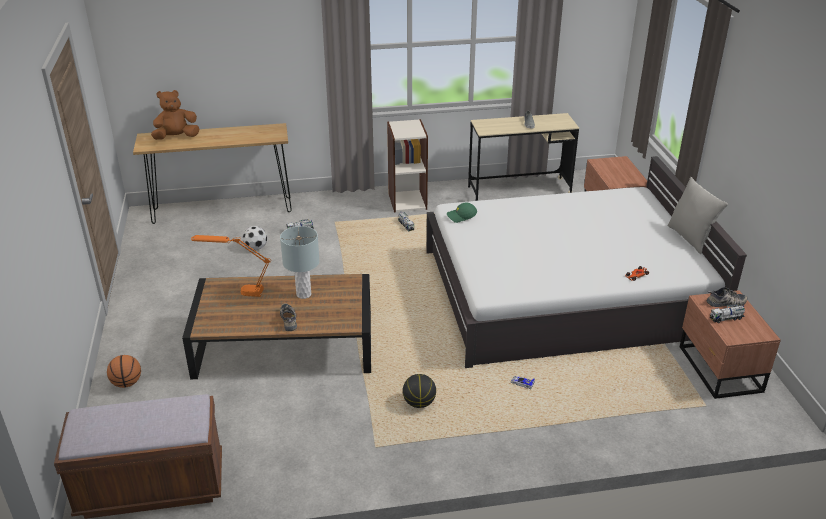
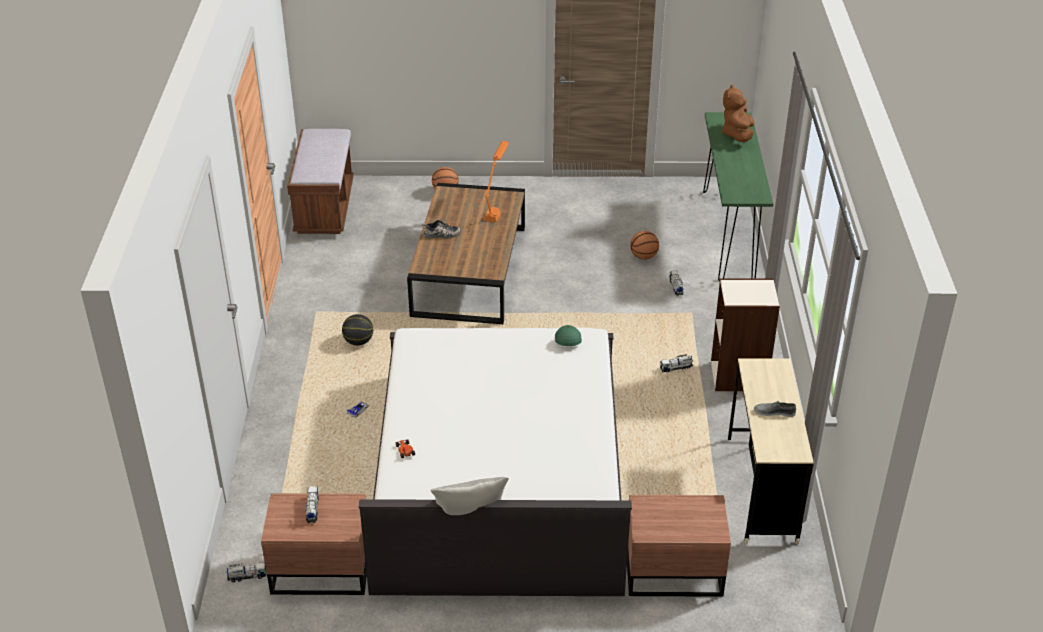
camera: 100 degrees right, 5 degrees up
brown console table [133,123,292,224] -> green console table [703,112,773,281]
brown plush toy [151,90,199,140] -> brown plush toy turned 150 degrees counterclockwise [721,84,754,142]
football [243,226,267,250] -> basketball [630,231,659,260]
grey table lamp [280,226,320,299] -> none
shoe [707,287,748,307] -> none
none -> toy truck [227,562,266,582]

